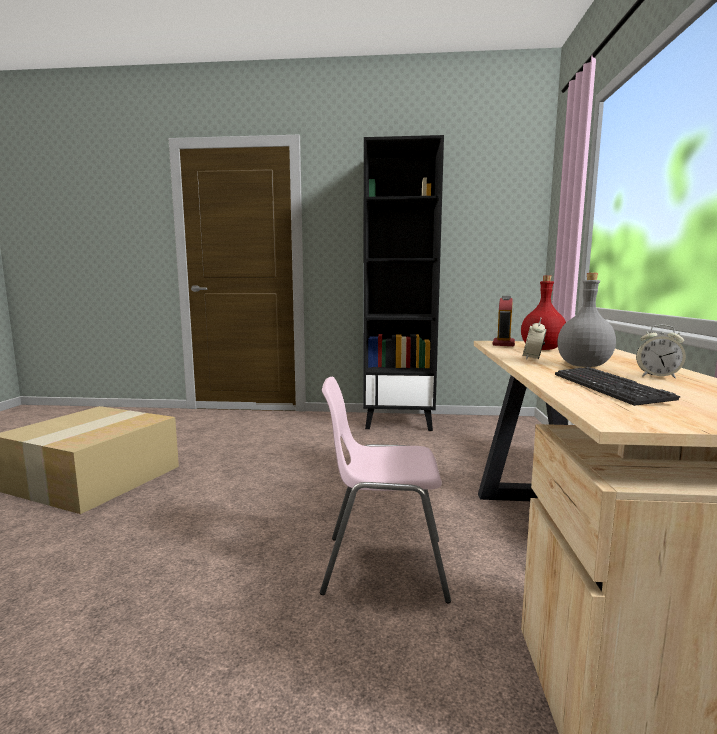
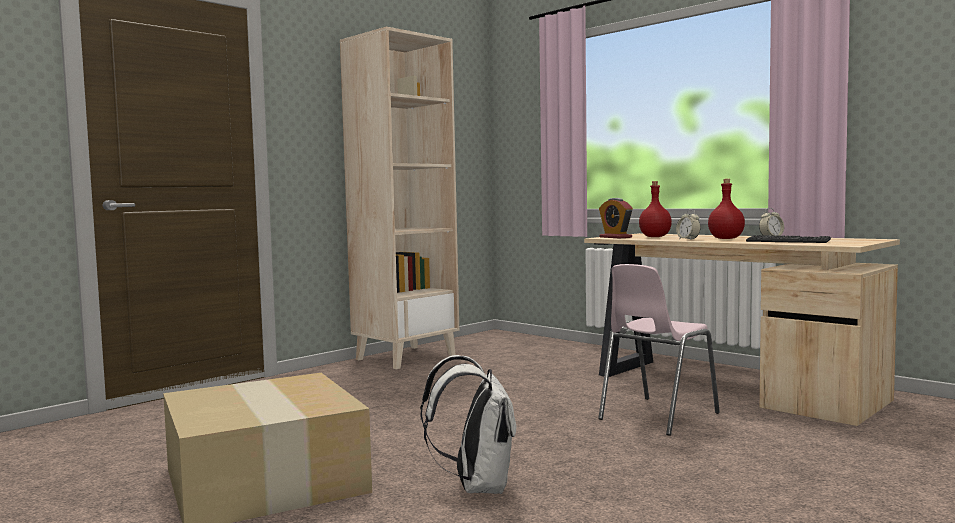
camera: 50 degrees left, 5 degrees down
black bookcase [363,135,444,431] -> beige bookcase [340,27,459,369]
grey bottle [557,273,616,367] -> red bottle [708,179,745,239]
none -> white backpack [420,355,516,494]

